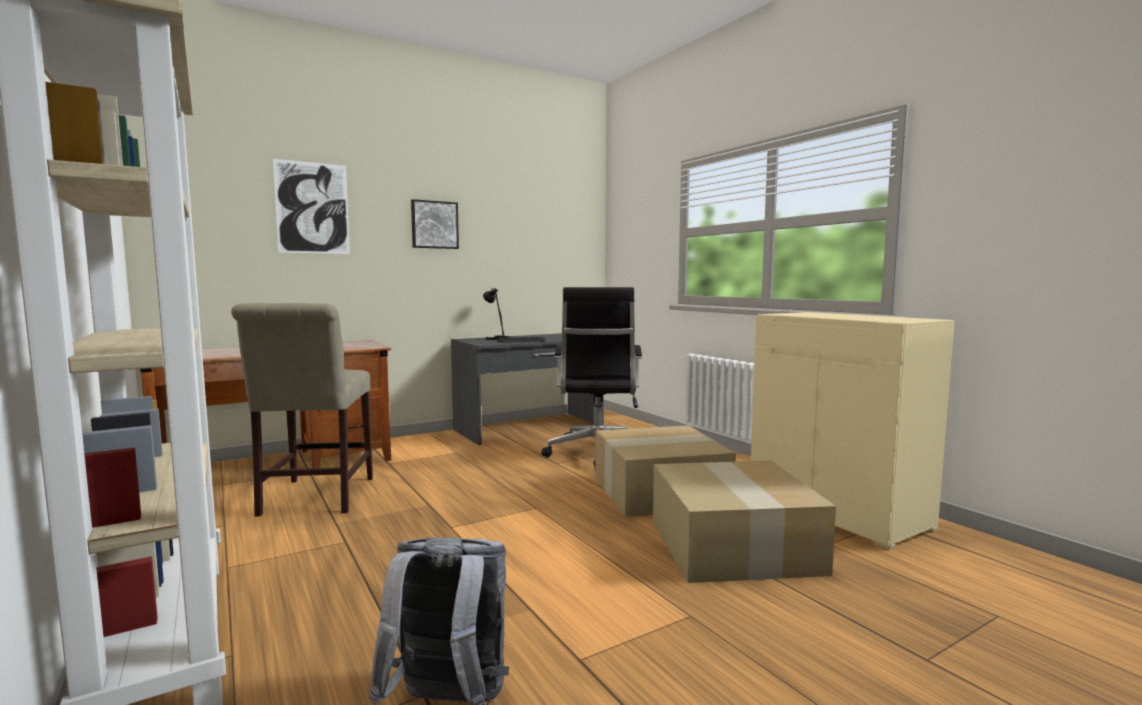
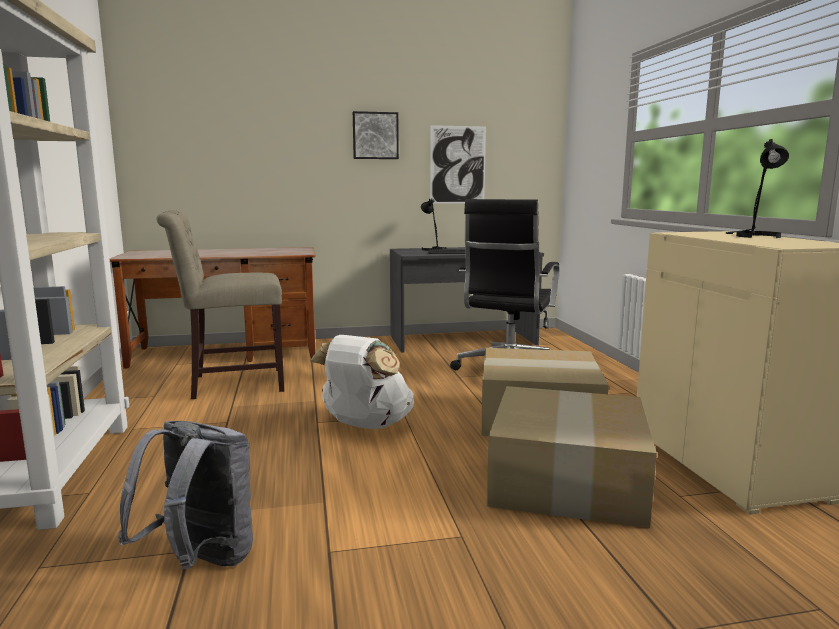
camera: 20 degrees right, 5 degrees up
beige chair [231,303,373,516] -> beige chair turned 60 degrees clockwise [157,210,284,399]
picture [273,159,350,254] -> picture moved to [430,125,486,204]
none -> white backpack [310,335,414,429]
none -> black table lamp [726,139,789,238]

